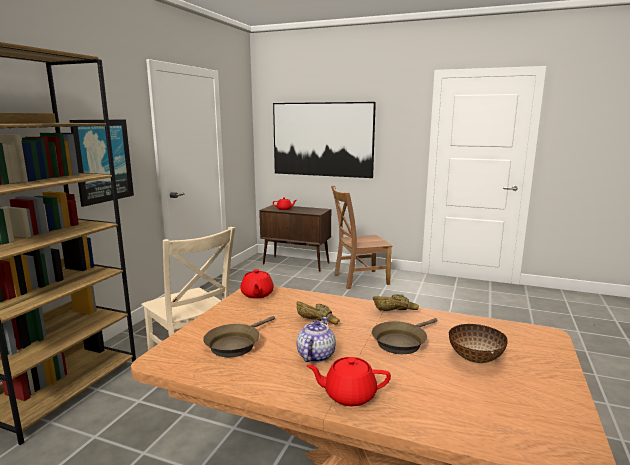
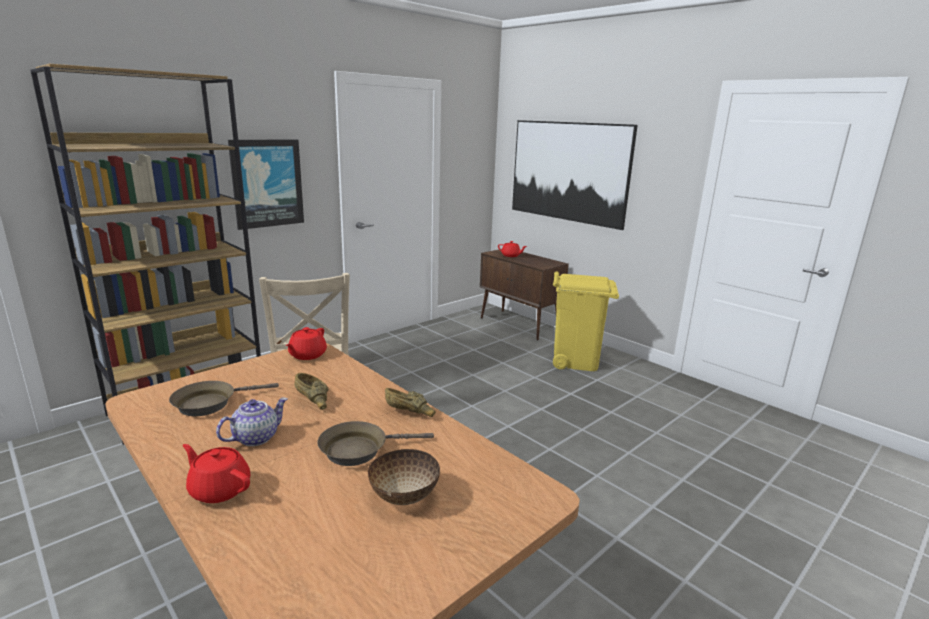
camera: 25 degrees right, 5 degrees up
brown chair [331,186,393,289] -> yellow trash can [553,271,619,371]

